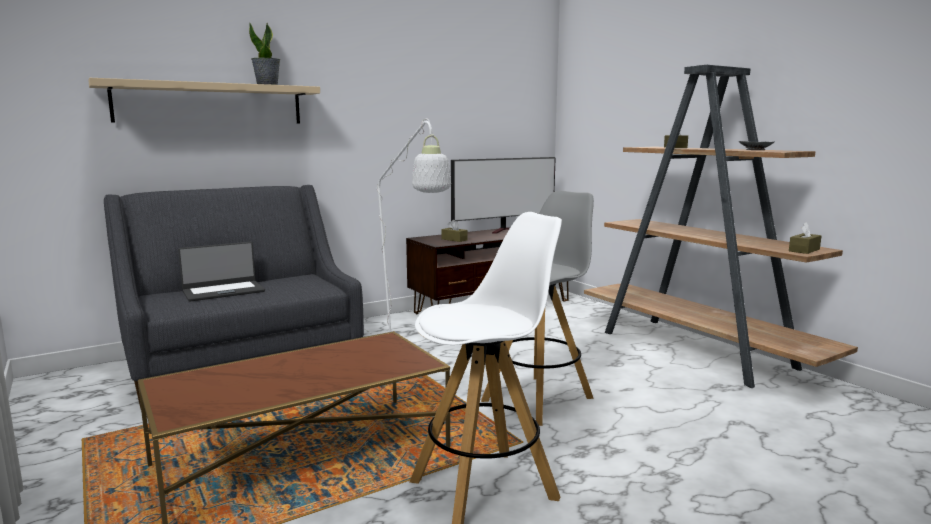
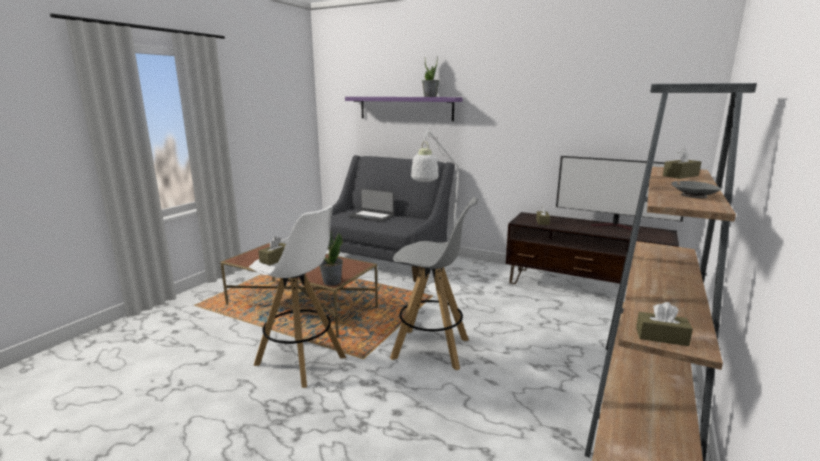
camera: 60 degrees right, 5 degrees up
beige shelf [88,78,320,124] -> purple shelf [345,97,463,121]
none -> brown tissue box [258,236,286,265]
none -> potted plant [319,231,343,286]

